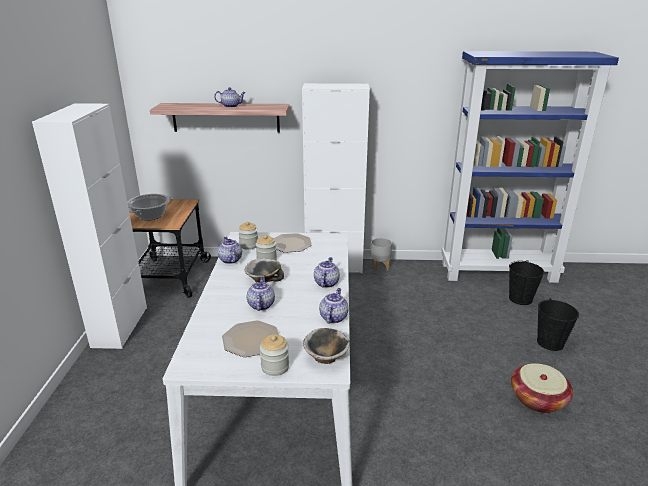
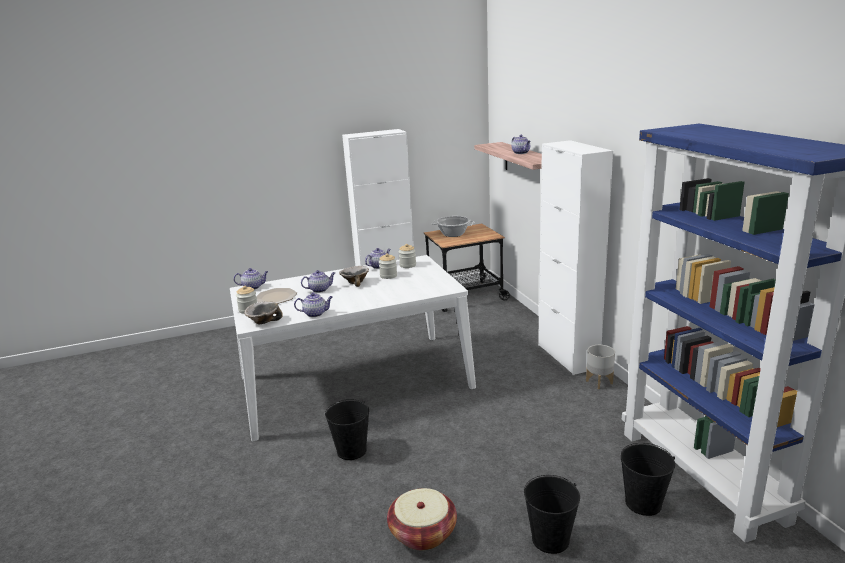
camera: 70 degrees right, 5 degrees down
plate [274,233,312,253] -> none
teapot [314,257,340,288] -> teapot moved to [234,268,268,290]
none -> black bucket [325,399,369,460]

